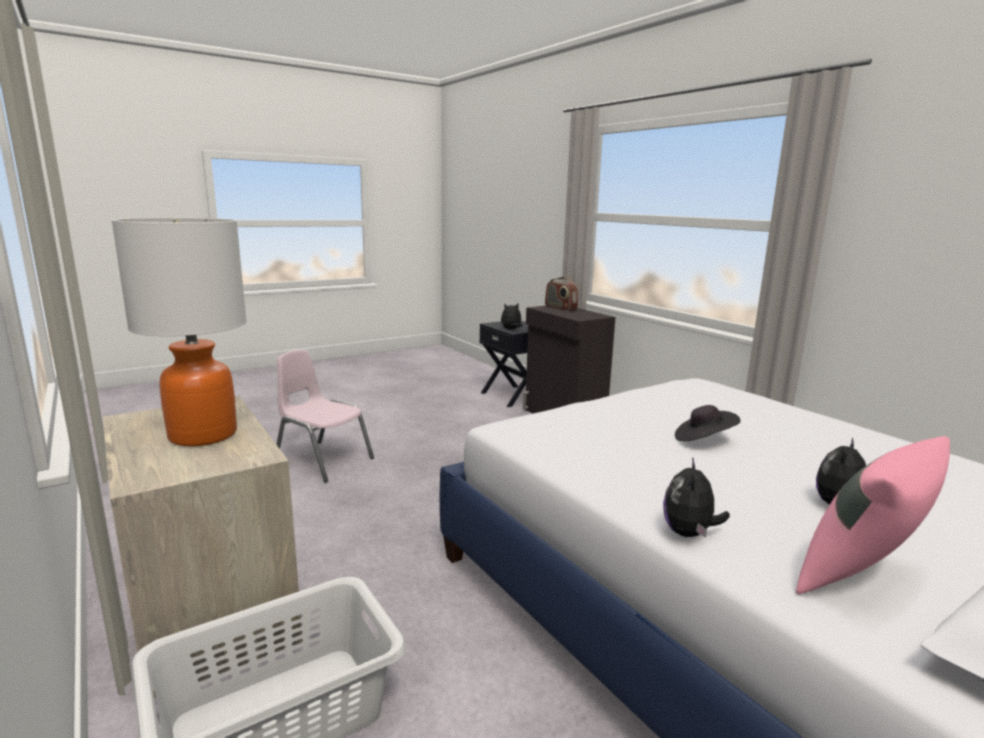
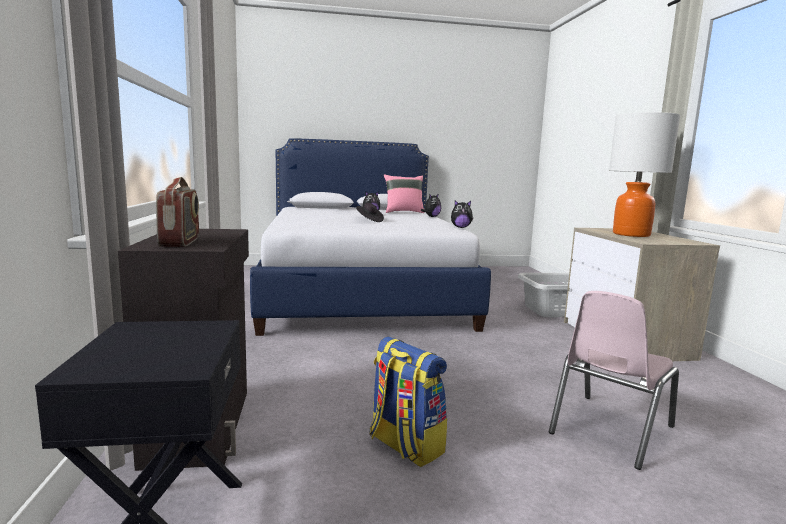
camera: 155 degrees left, 5 degrees down
pink chair [276,350,374,482] -> pink chair turned 75 degrees clockwise [549,291,679,470]
plush toy [501,304,522,330] -> plush toy moved to [451,200,473,228]
none -> backpack [369,337,447,467]

